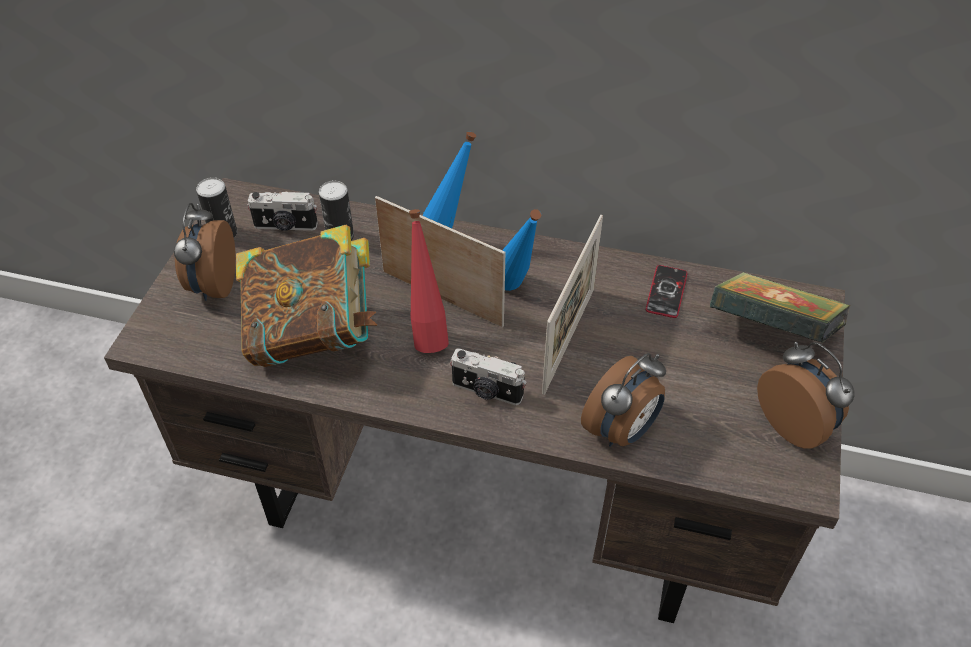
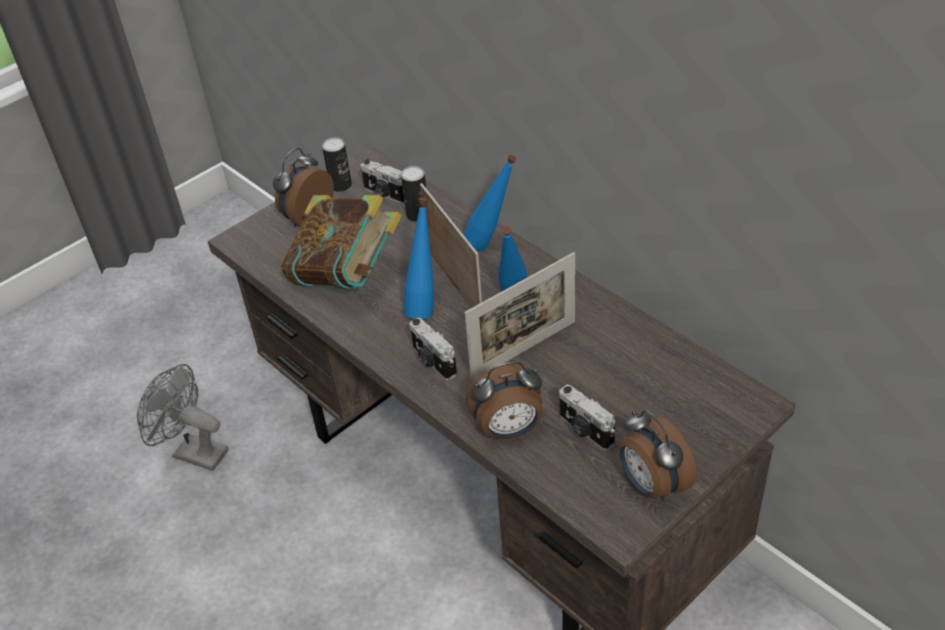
camera: 35 degrees right, 5 degrees down
red bottle [409,209,449,353] -> blue bottle [404,198,434,319]
phone [646,265,687,318] -> none
book [710,272,850,343] -> none
alarm clock [757,342,854,449] -> alarm clock turned 150 degrees clockwise [619,410,697,501]
none -> grey fan [137,364,229,471]
none -> camera [559,384,615,451]

